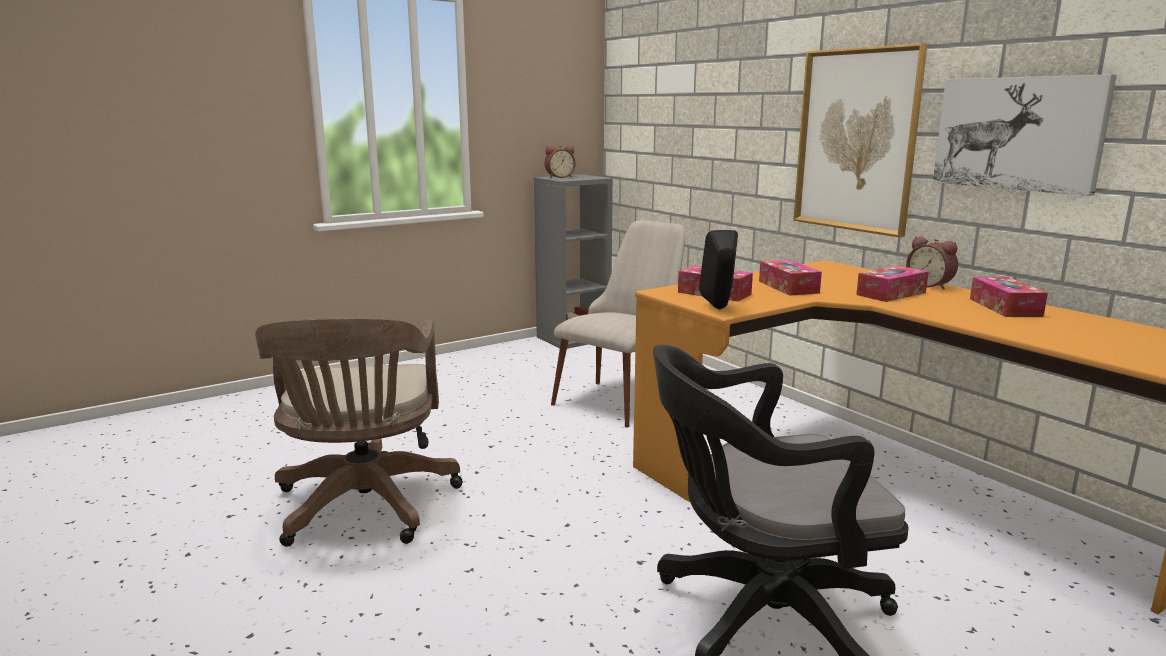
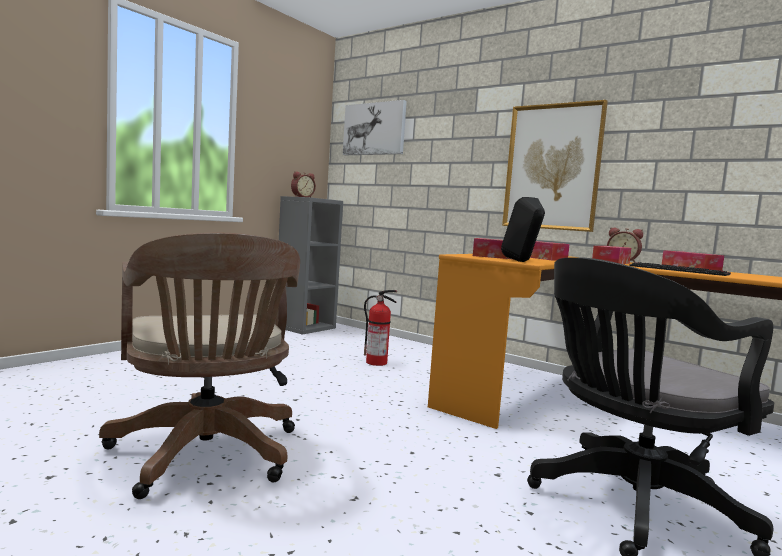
camera: 20 degrees left, 10 degrees down
beige chair [551,220,685,428] -> fire extinguisher [364,290,397,366]
picture [933,74,1117,196] -> picture moved to [343,100,407,155]
none -> keyboard [629,262,731,276]

